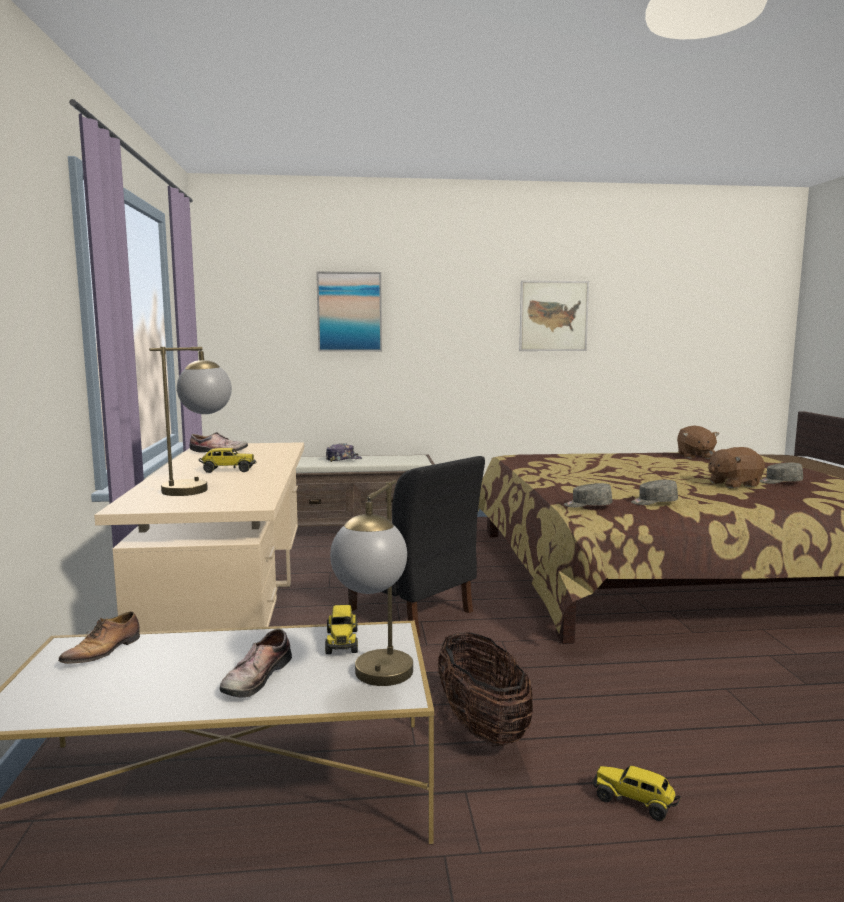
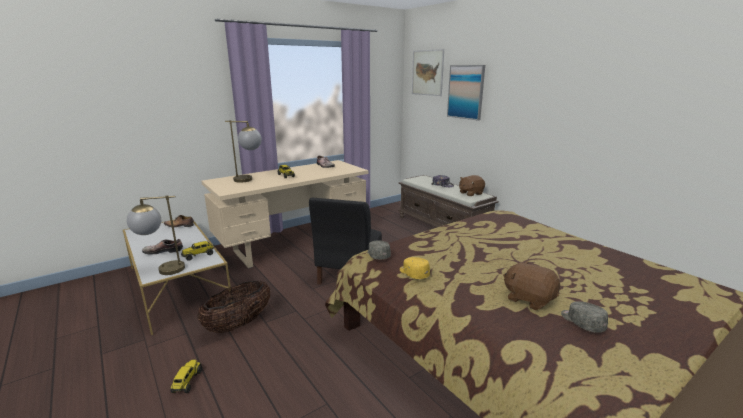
camera: 60 degrees right, 10 degrees up
picture [519,280,589,351] -> picture moved to [412,49,444,96]
grey cap [631,480,678,505] -> yellow cap [400,257,430,279]
brown plush toy [677,425,719,459] -> brown plush toy moved to [459,175,485,196]

